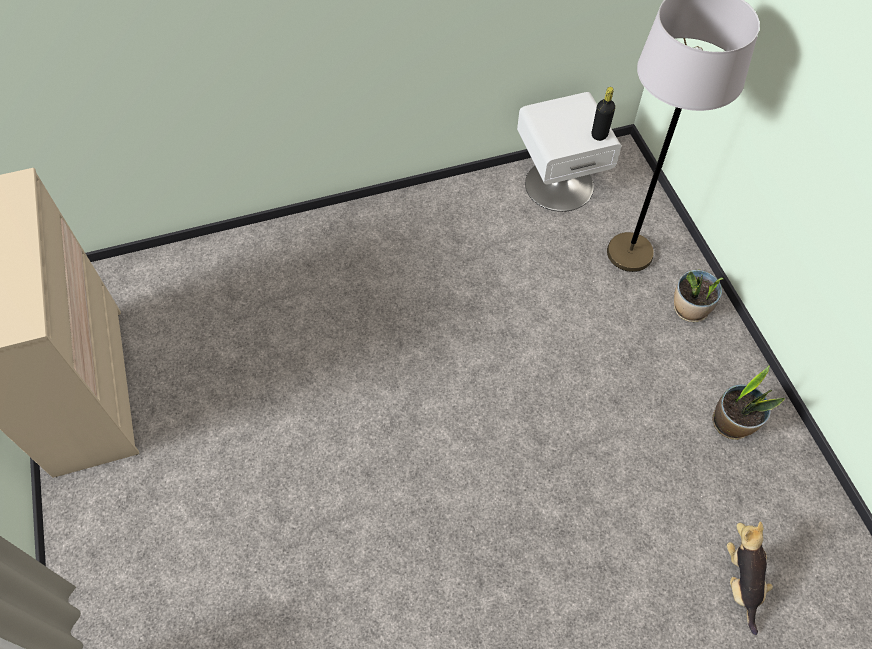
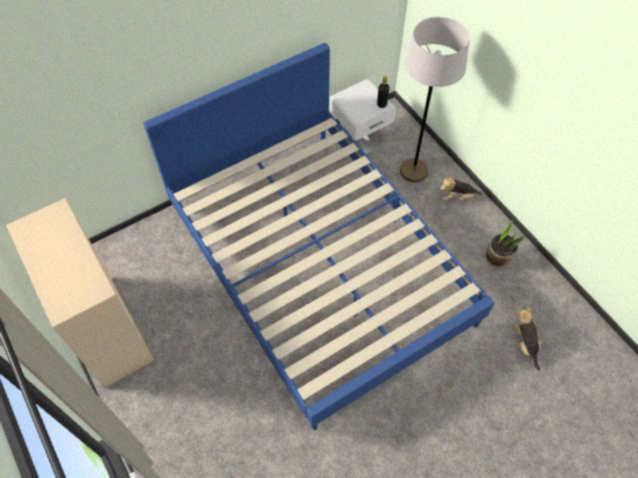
camera: 15 degrees left, 0 degrees up
potted plant [674,269,723,322] -> plush toy [440,176,482,201]
none -> blue bed [143,43,494,430]

